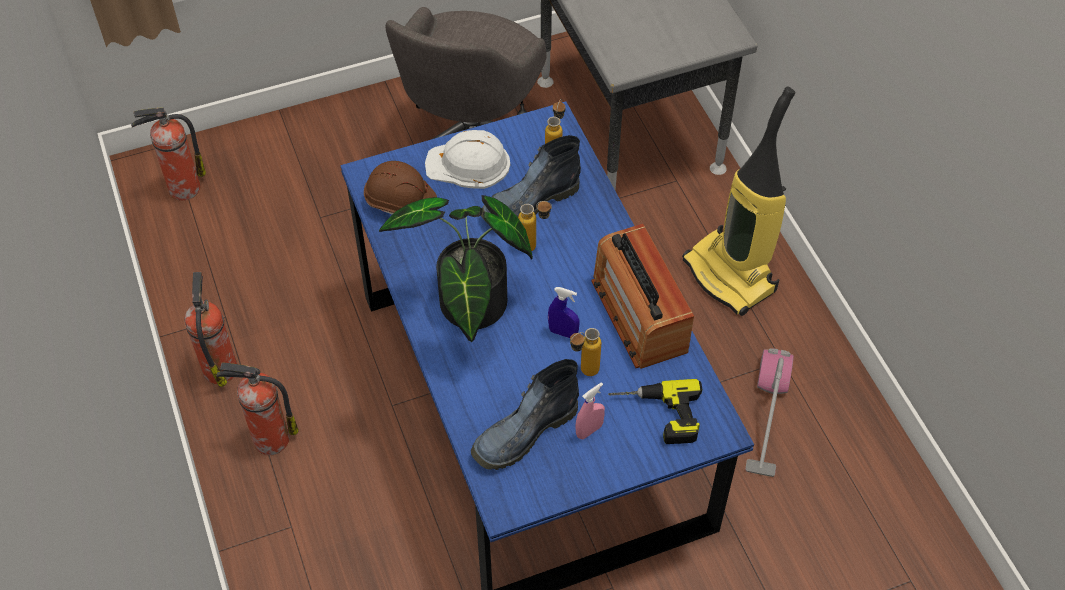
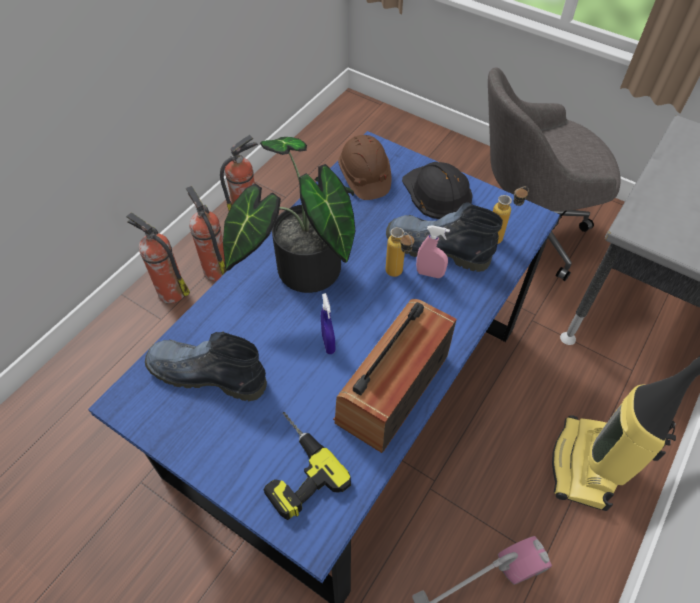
camera: 55 degrees right, 0 degrees up
fire extinguisher [131,108,206,200] -> fire extinguisher moved to [126,212,190,304]
white hard hat [425,130,510,189] -> black hard hat [402,162,473,219]
bottle [570,328,601,376] -> none
pink spray bottle [575,382,605,439] -> pink spray bottle moved to [416,225,450,278]

